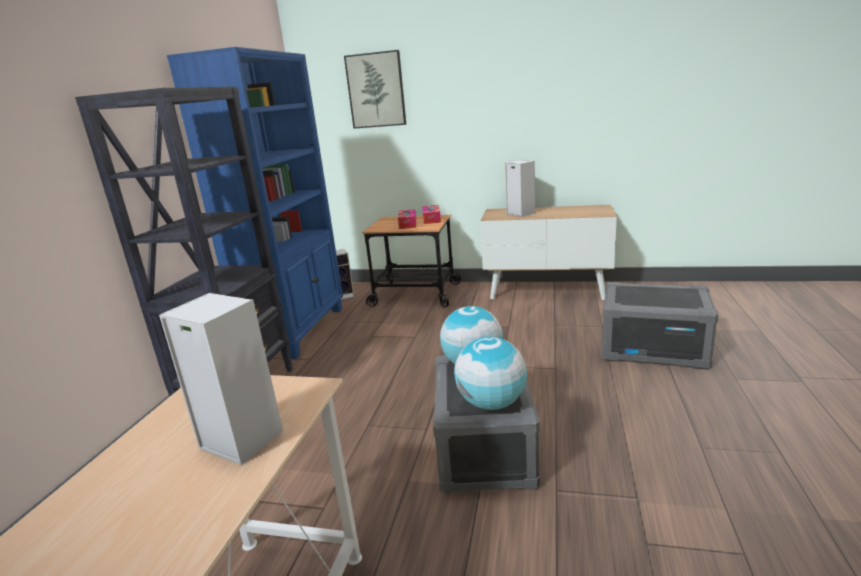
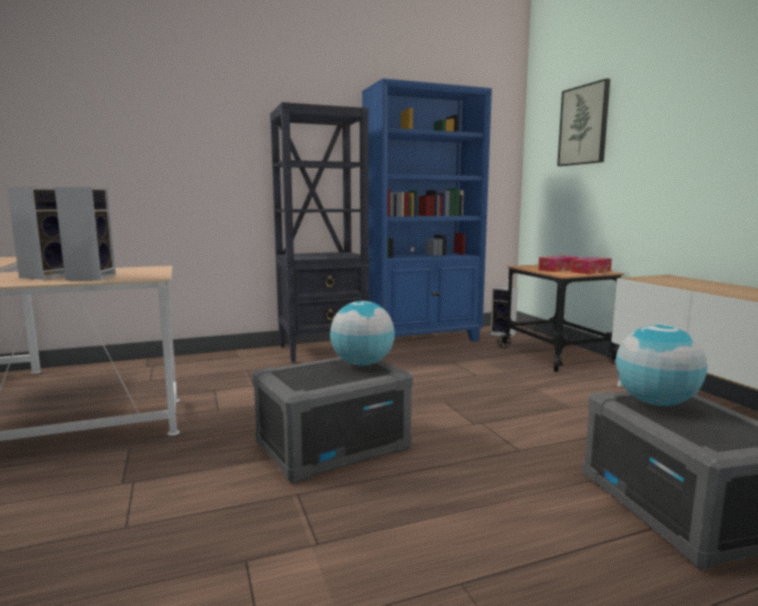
camera: 55 degrees right, 10 degrees down
globe [454,337,527,410] -> globe moved to [616,325,707,406]
speaker [505,160,535,217] -> speaker moved to [7,188,65,280]

